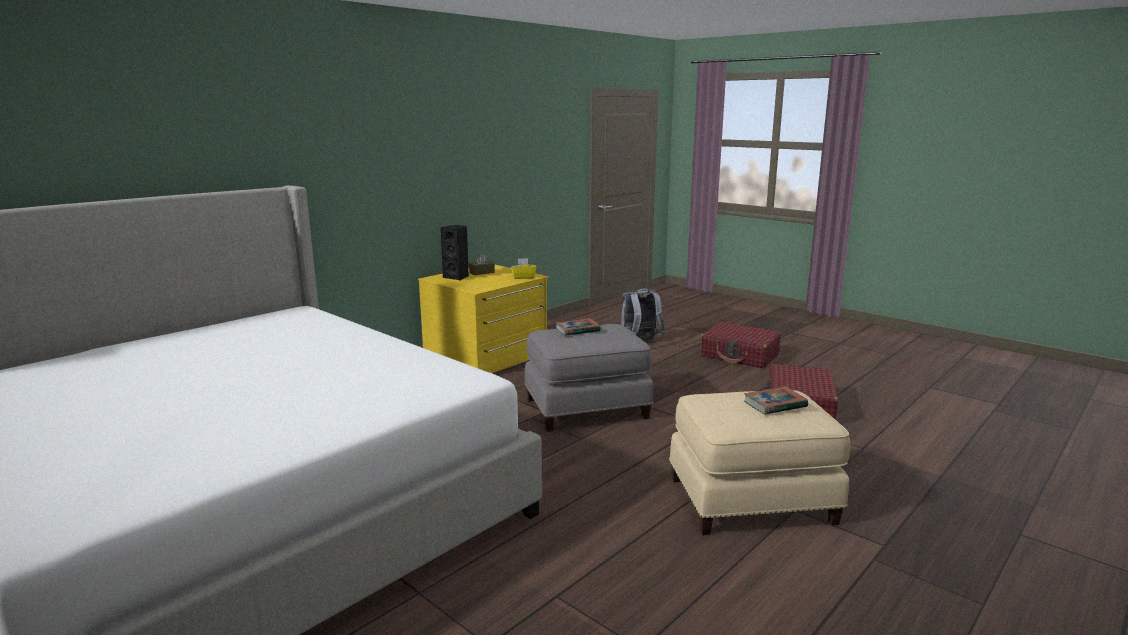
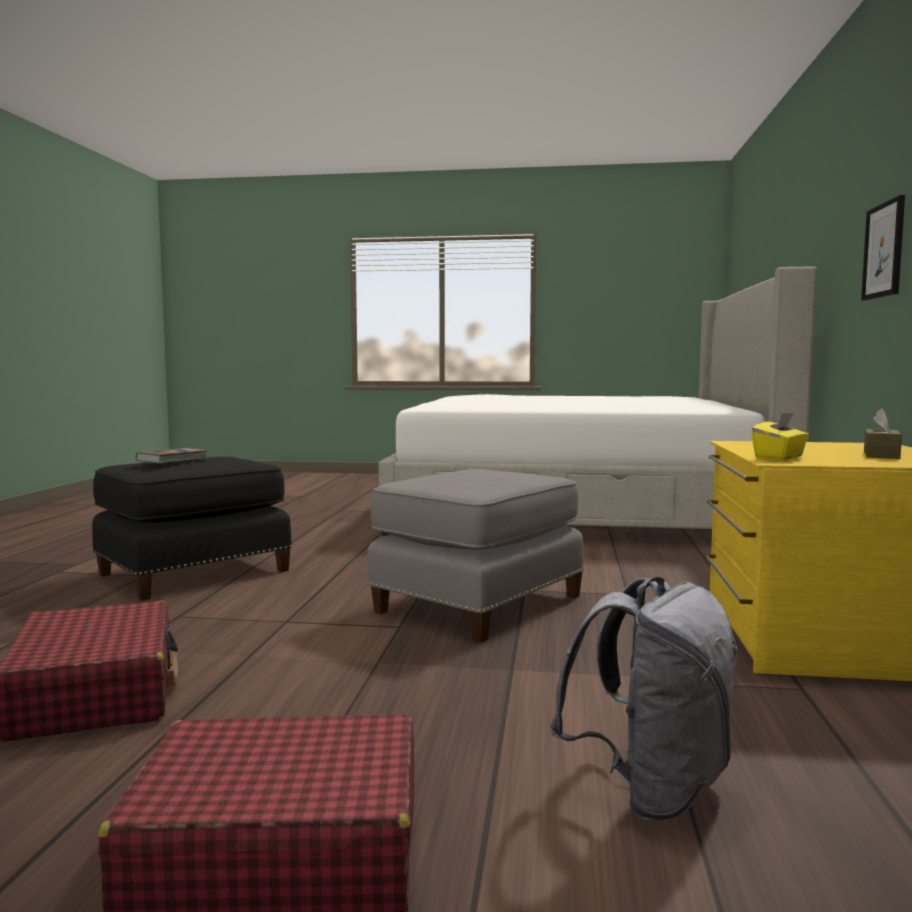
camera: 145 degrees right, 10 degrees down
black speaker [441,225,469,280] -> none
book [556,318,601,336] -> none
beige ottoman [669,390,850,535] -> black ottoman [92,457,292,601]
none -> picture [861,195,905,301]

